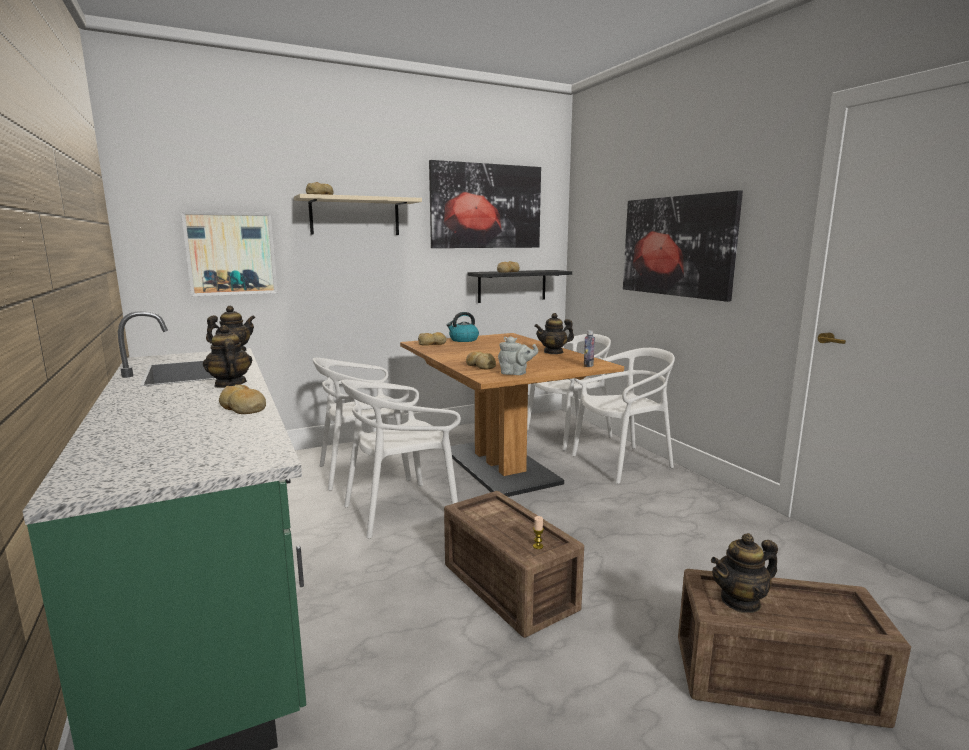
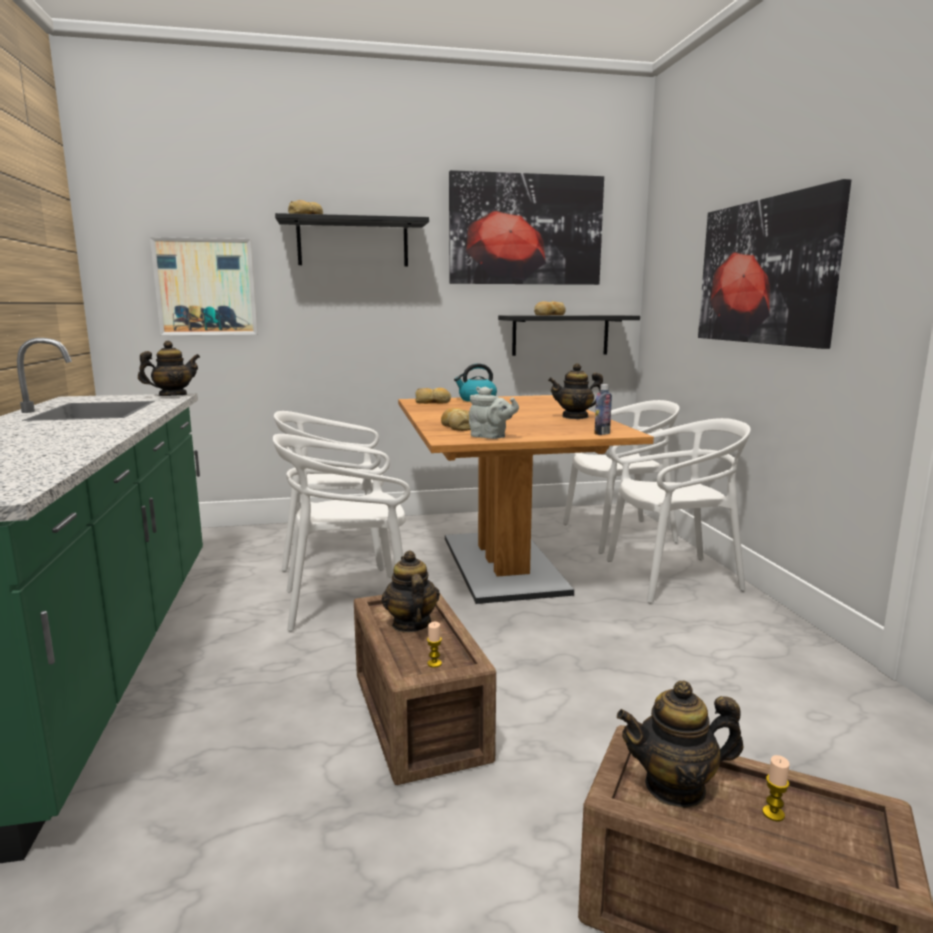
camera: 15 degrees right, 0 degrees up
teapot [203,325,252,388] -> teapot moved to [381,550,440,632]
bread [219,384,266,414] -> none
beige shelf [294,194,422,235] -> black shelf [275,213,429,267]
none -> candle [762,755,789,821]

